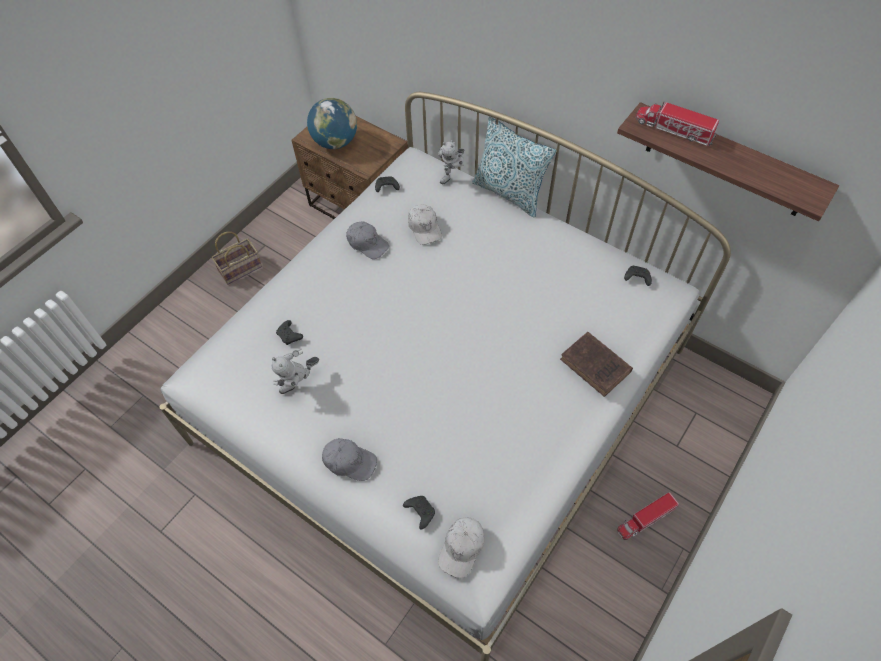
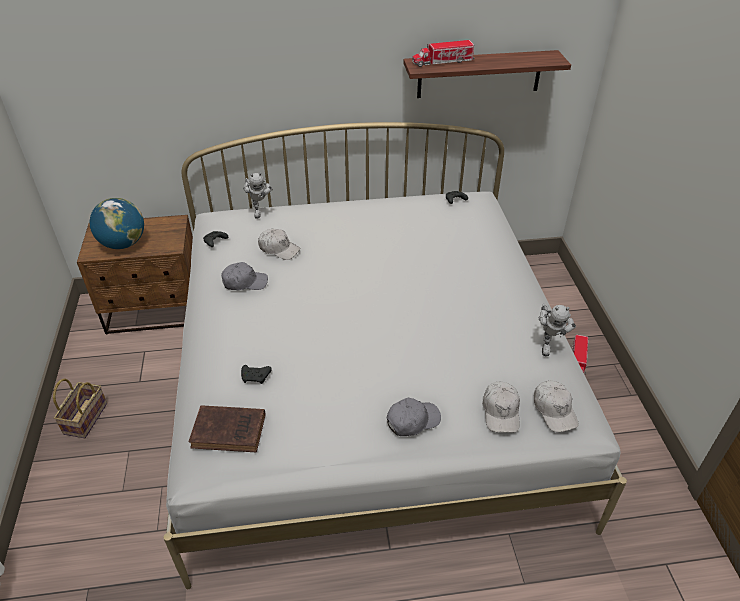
camera: 45 degrees left, 15 degrees down
toy robot [271,348,319,394] -> toy robot moved to [538,303,576,356]
black game controller [403,496,435,529] -> white cap [482,381,520,433]
pillow [472,117,556,218] -> none
brown book [560,332,633,397] -> brown book moved to [189,405,266,452]

